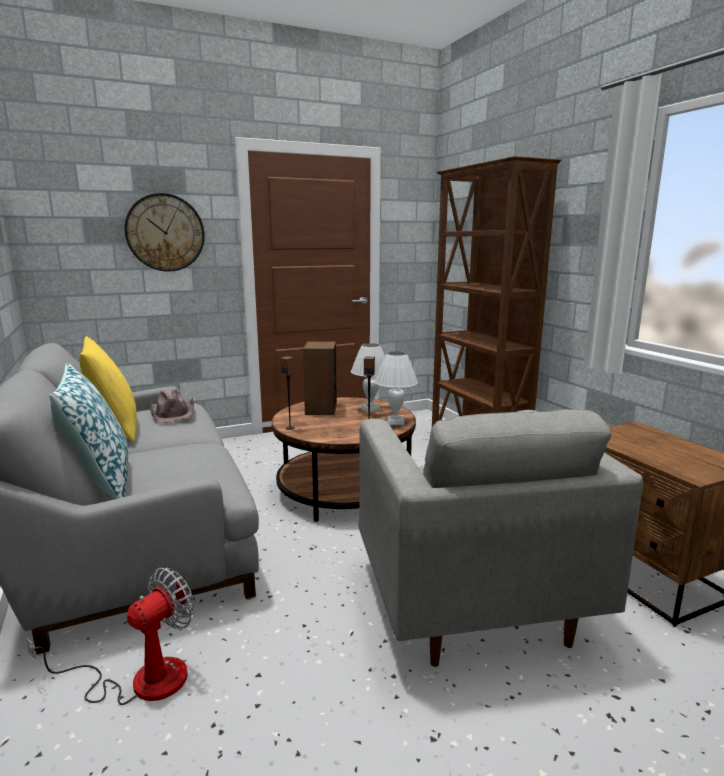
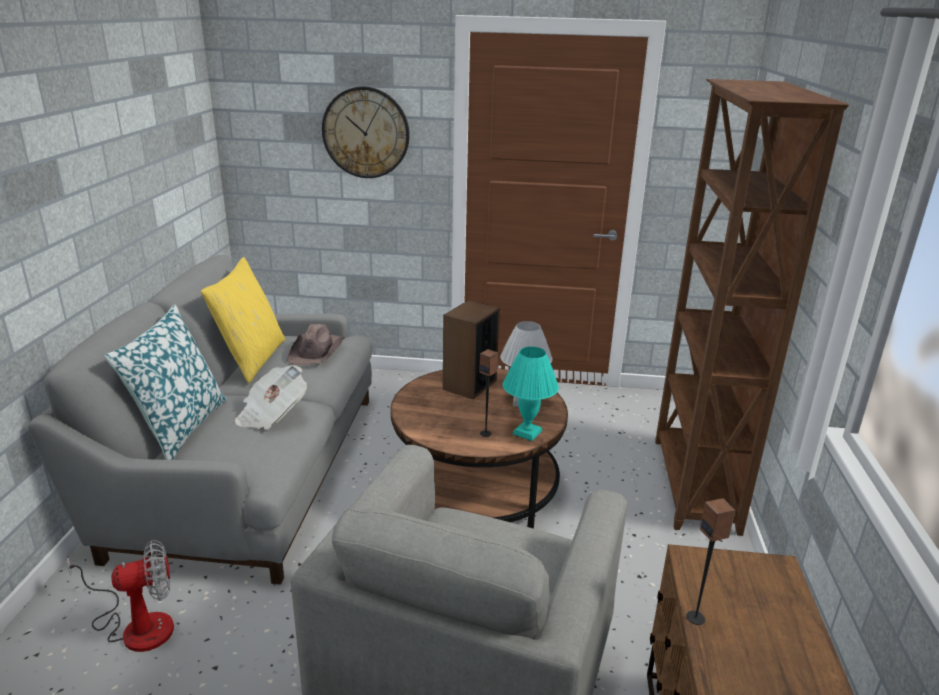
camera: 30 degrees right, 10 degrees up
speaker [280,356,296,430] -> speaker moved to [686,498,735,625]
white table lamp [375,351,418,425] -> turquoise table lamp [503,347,559,441]
none -> newspaper [235,365,307,430]

